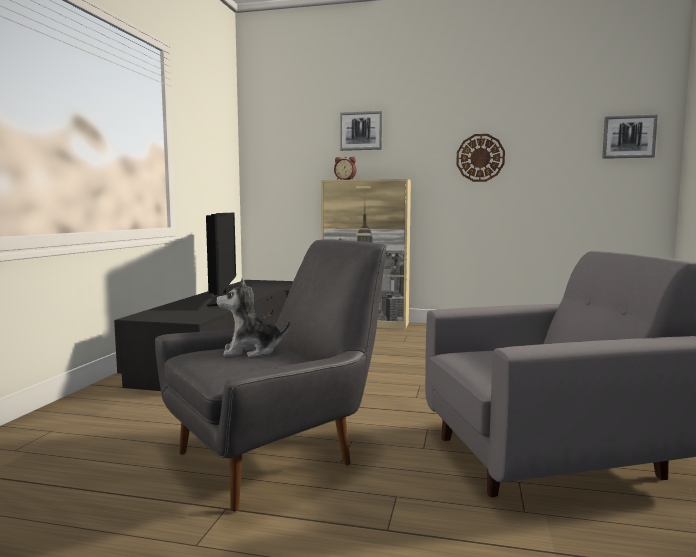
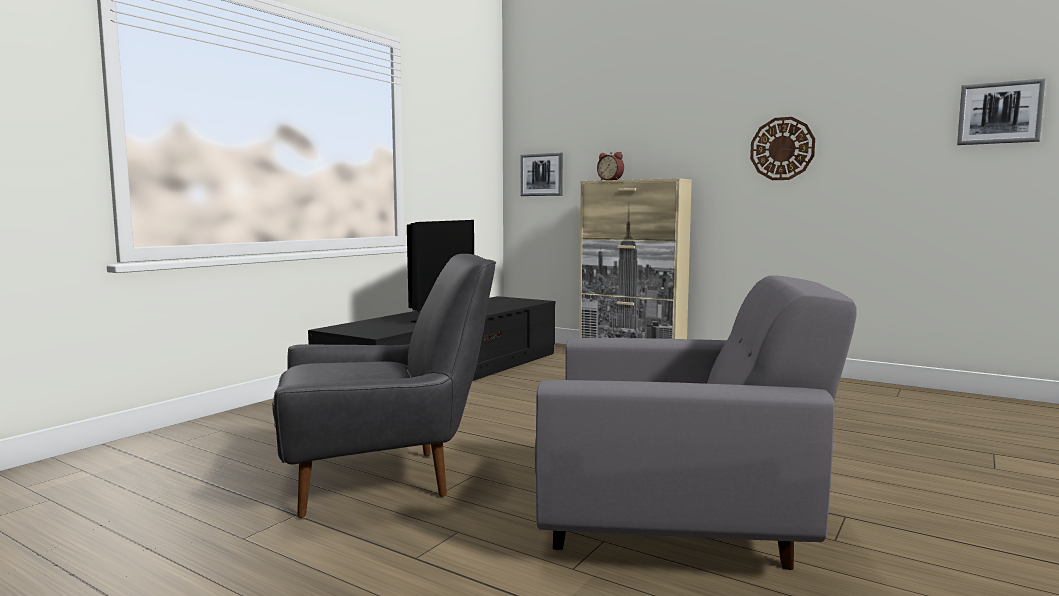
camera: 20 degrees right, 0 degrees up
plush toy [216,278,290,357] -> none
picture [340,111,382,151] -> picture moved to [520,153,563,196]

